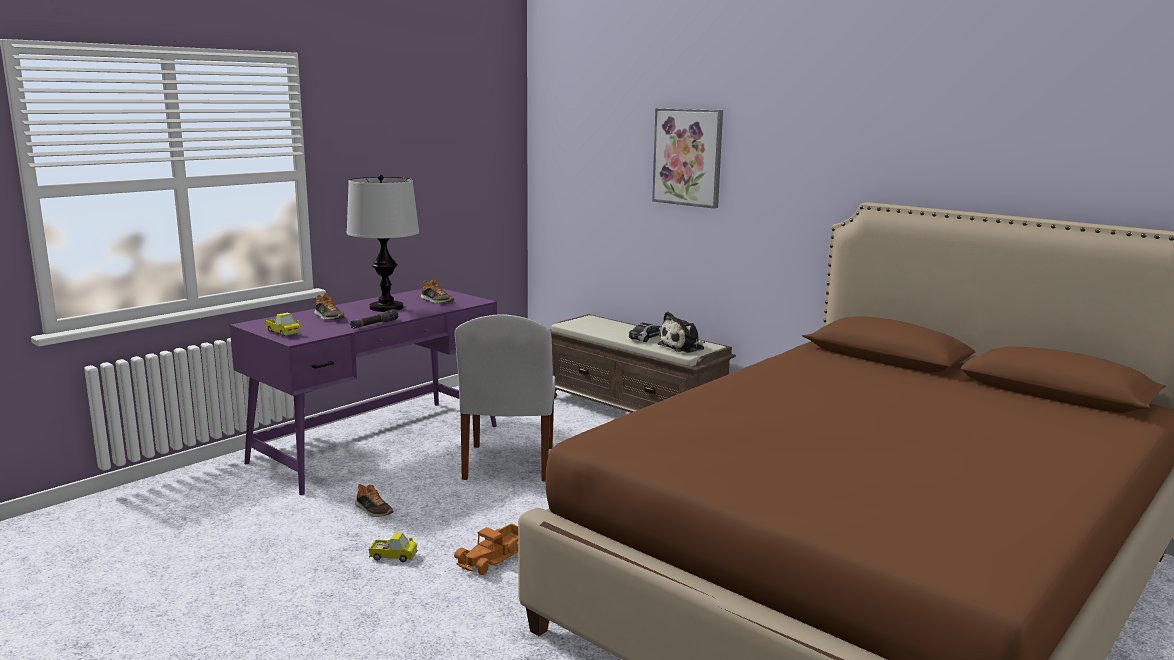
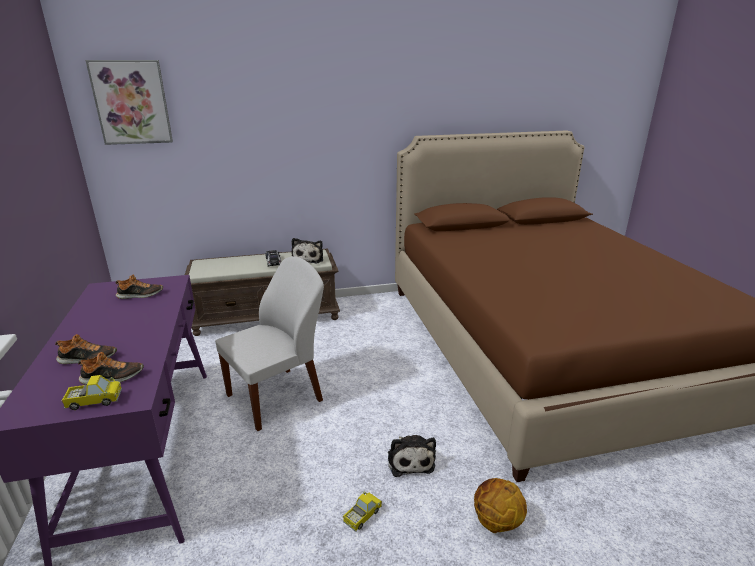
camera: 55 degrees left, 10 degrees up
table lamp [347,175,419,312] -> none
black flashlight [350,309,398,329] -> none
shoe [355,484,394,517] -> shoe moved to [78,352,144,385]
toy truck [454,523,518,575] -> plush toy [388,435,436,477]
white chair [455,314,555,482] -> white chair turned 75 degrees counterclockwise [215,256,324,431]
picture [652,108,723,209] -> picture moved to [85,60,173,145]
none -> basketball [474,478,527,533]

